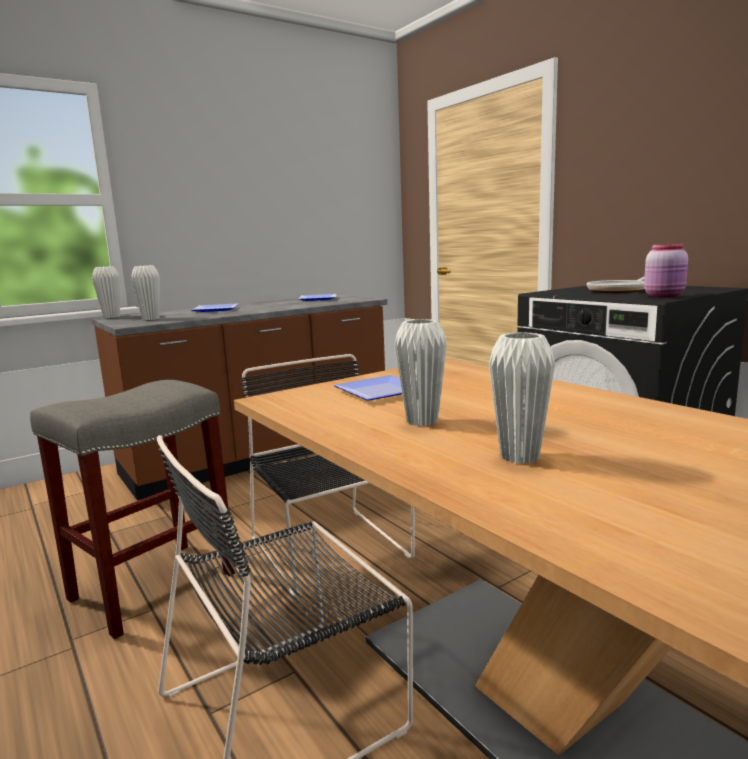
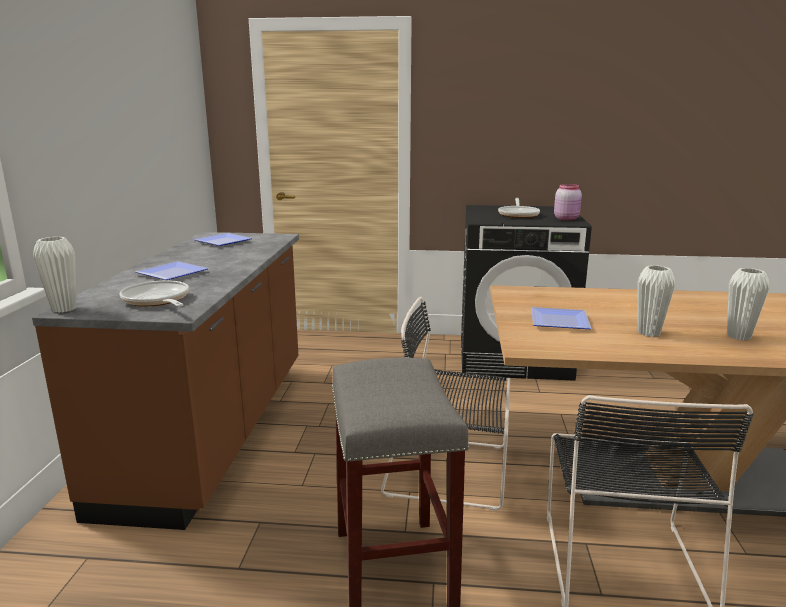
camera: 50 degrees left, 5 degrees up
white vase [131,265,160,320] -> frying pan [120,280,189,307]

